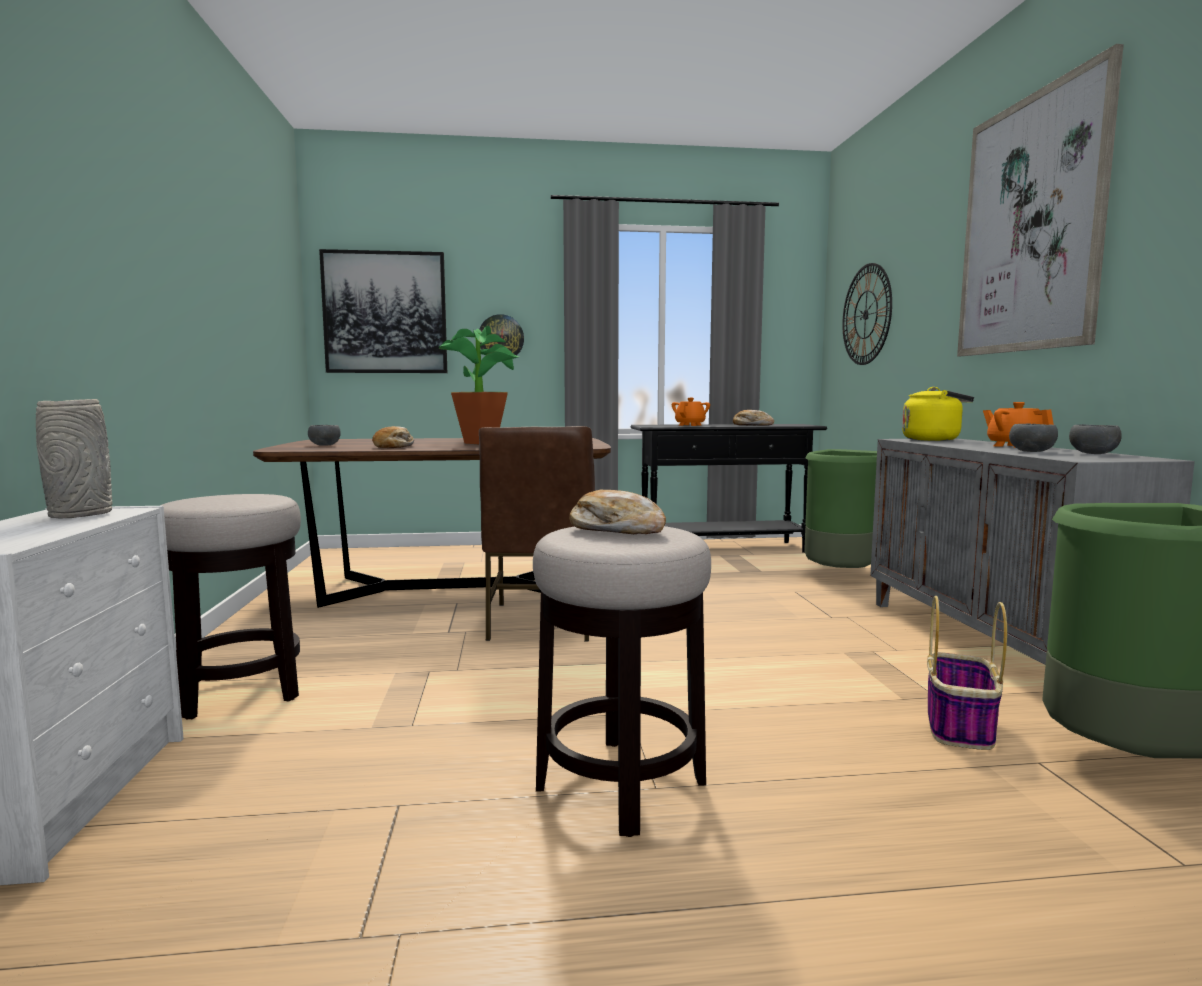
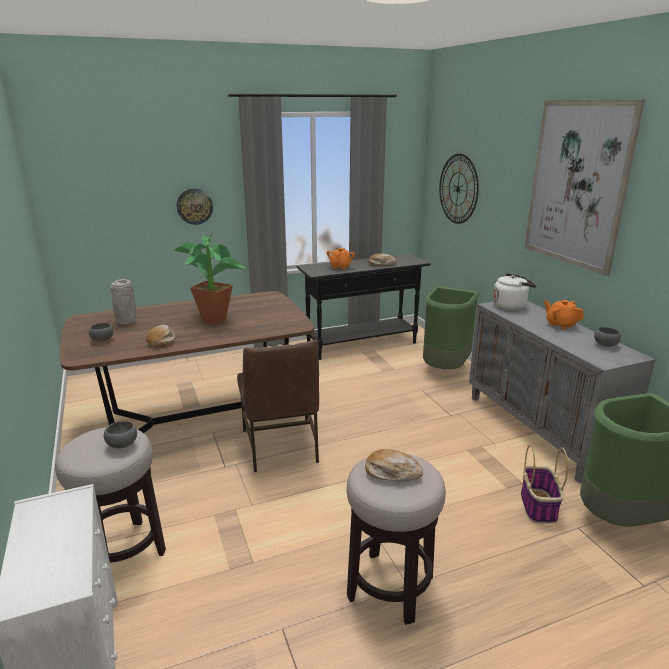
camera: 15 degrees left, 15 degrees up
grey vase [36,399,112,519] -> grey vase moved to [111,279,137,325]
picture [319,249,447,373] -> none
yellow kettle [902,387,974,441] -> white kettle [493,273,537,310]
grey bowl [1009,424,1058,452] -> grey bowl moved to [104,421,137,448]

